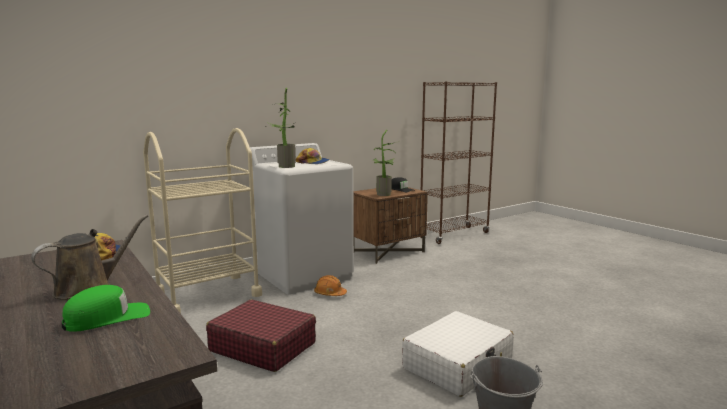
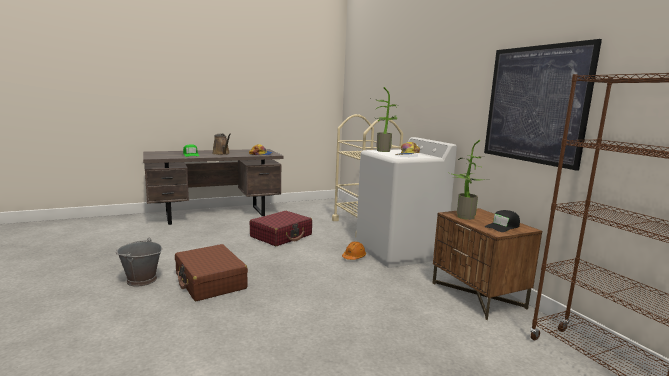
camera: 100 degrees right, 0 degrees up
white suitcase [402,311,514,397] -> brown suitcase [175,244,248,301]
none -> picture [484,39,602,171]

